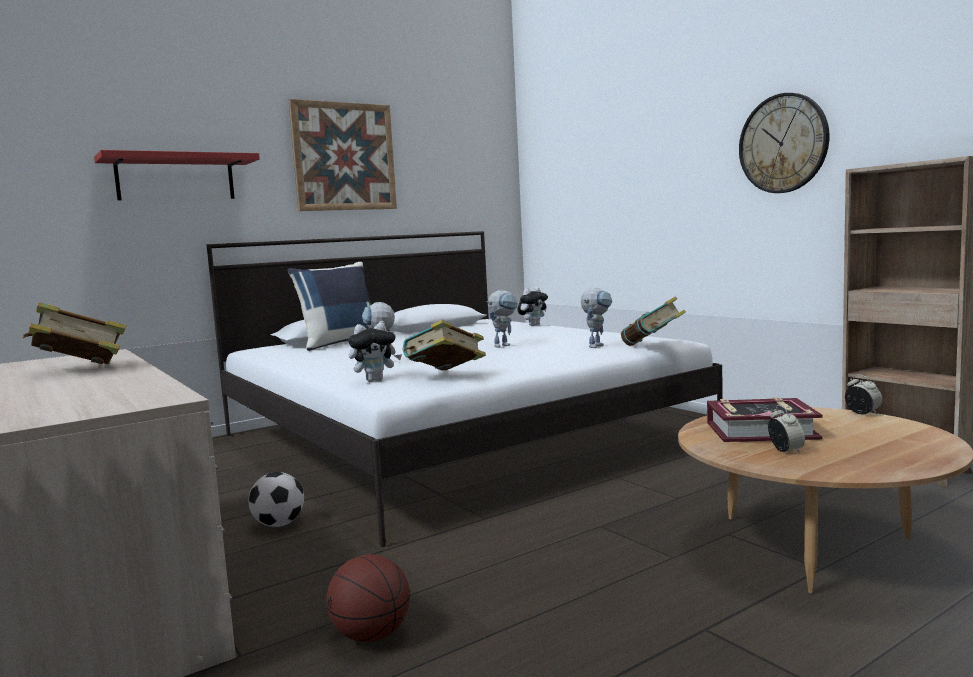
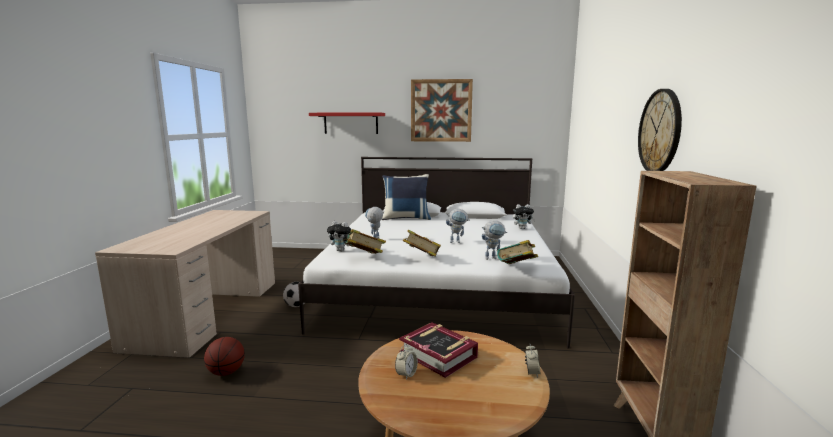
camera: 40 degrees right, 5 degrees up
book [23,302,126,364] -> book moved to [403,230,441,257]

